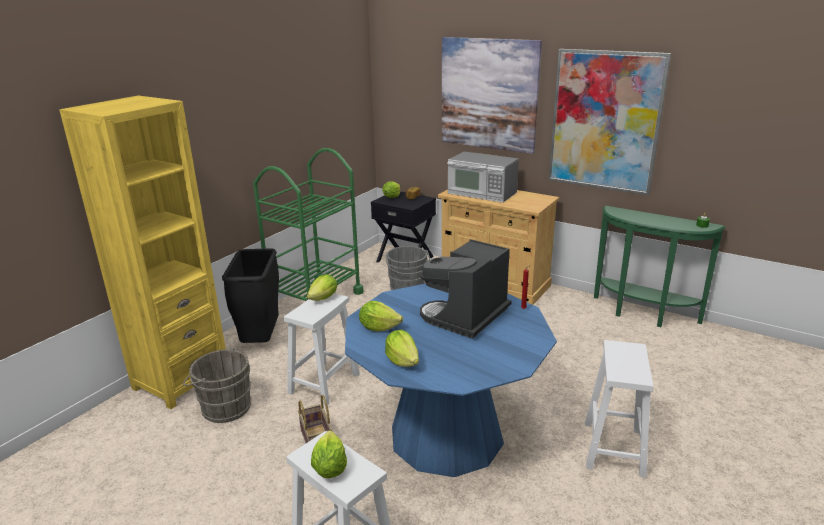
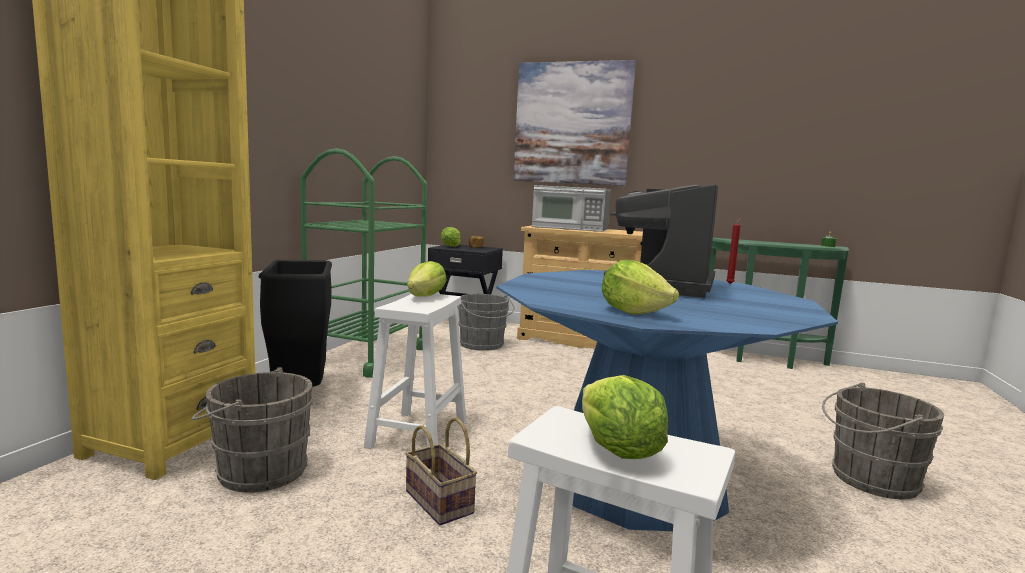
camera: 15 degrees left, 15 degrees down
lettuce [359,301,403,332] -> none
picture [549,49,671,195] -> none
white stool [585,340,654,478] -> grey bucket [822,383,944,499]

